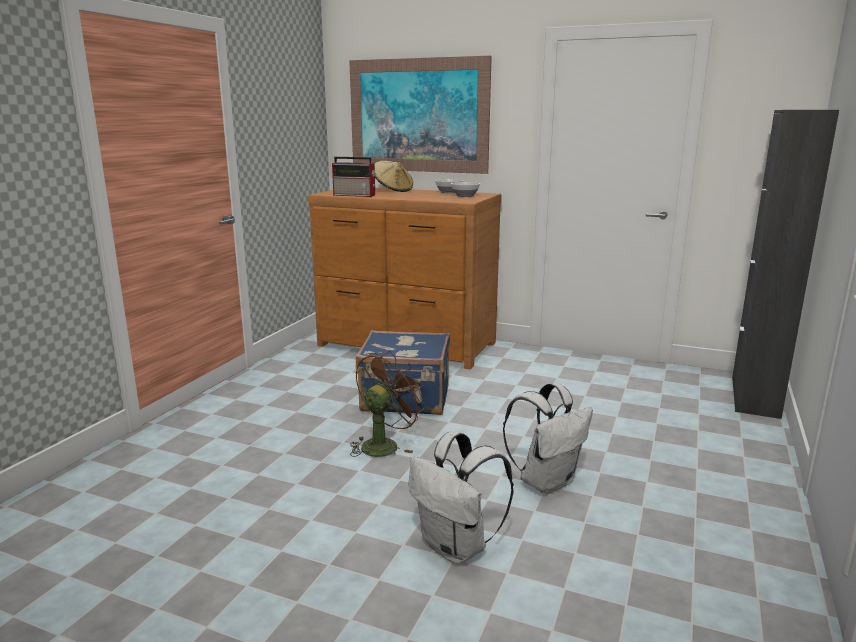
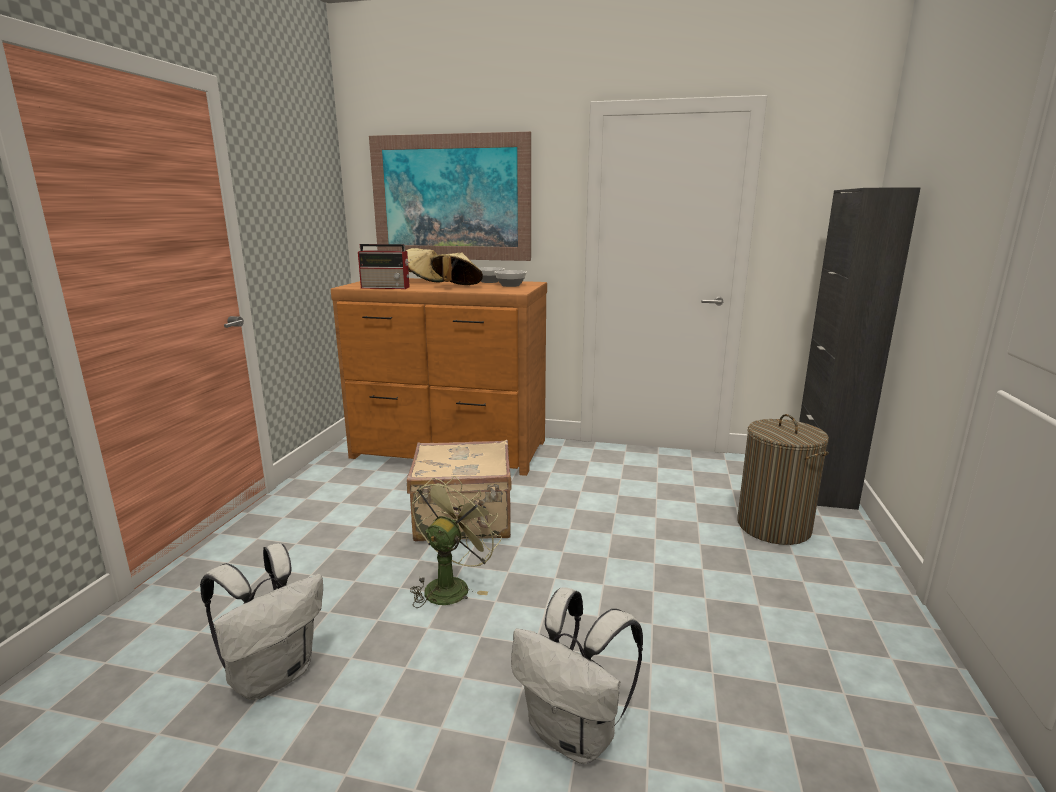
camera: 10 degrees left, 0 degrees up
brown fan [350,351,426,457] -> green fan [410,476,502,608]
blue suitcase [356,330,450,415] -> beige suitcase [407,440,512,542]
white backpack [503,383,593,494] -> white backpack moved to [200,543,323,700]
none -> beige hat [431,253,483,285]
none -> laundry basket [737,414,829,545]

